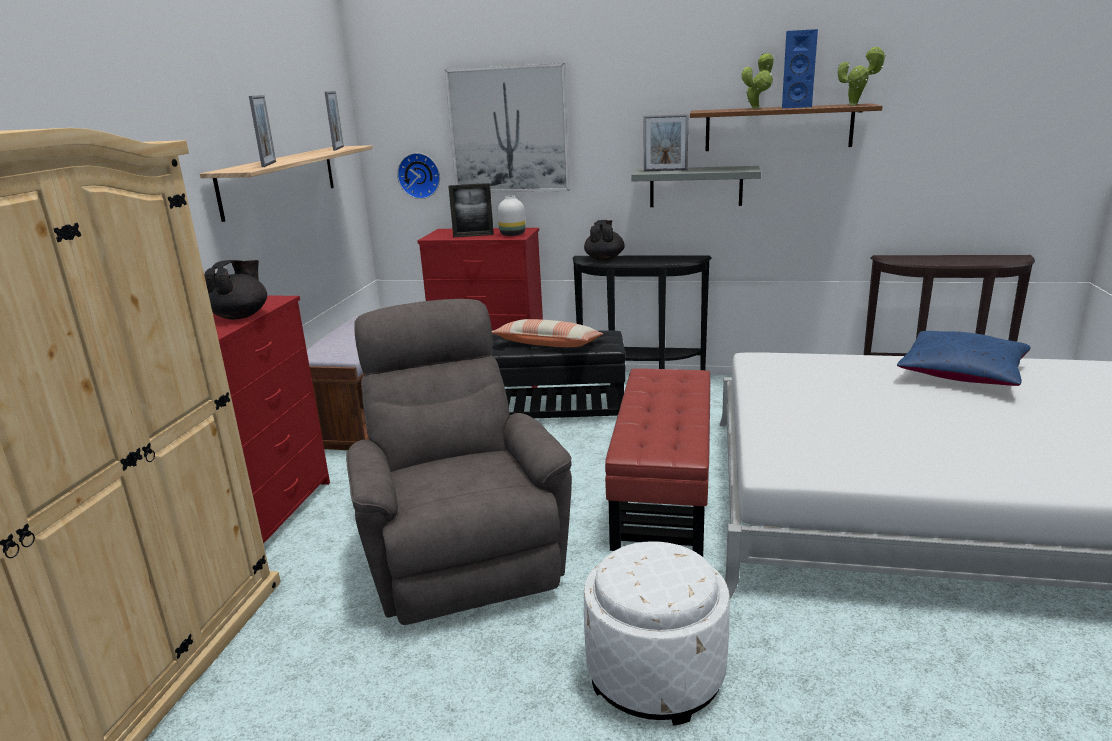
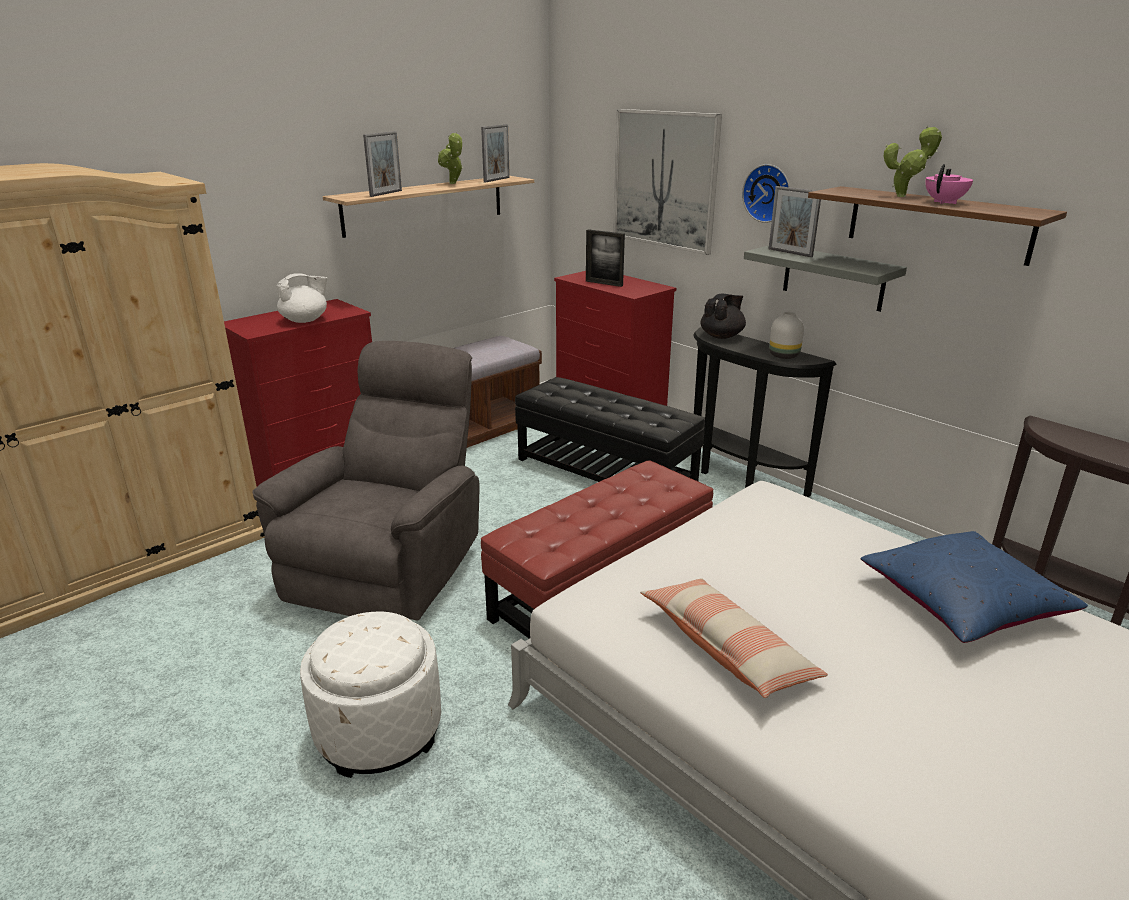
camera: 35 degrees right, 5 degrees up
black teapot [204,260,267,320] -> white teapot [277,273,327,323]
wall clock [397,153,440,199] -> wall clock moved to [742,164,790,223]
pillow [492,319,603,347] -> pillow moved to [640,578,828,698]
white vase [498,196,526,236] -> white vase moved to [769,312,804,359]
blue speaker [782,29,818,108] -> pink teapot [925,164,973,204]
potted plant [838,46,886,105] -> potted plant moved to [438,132,463,184]

